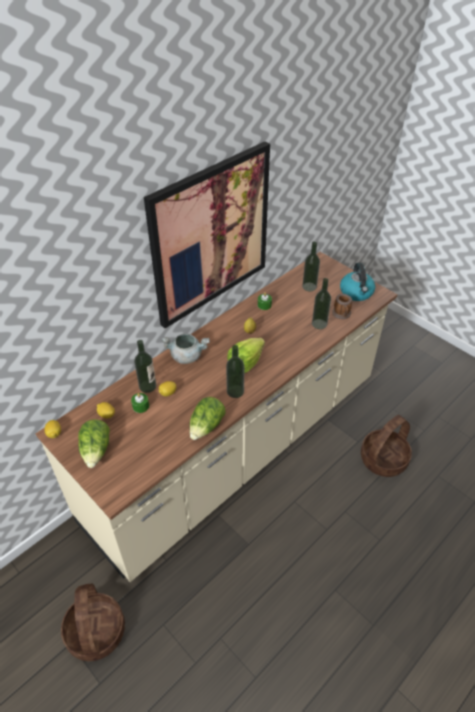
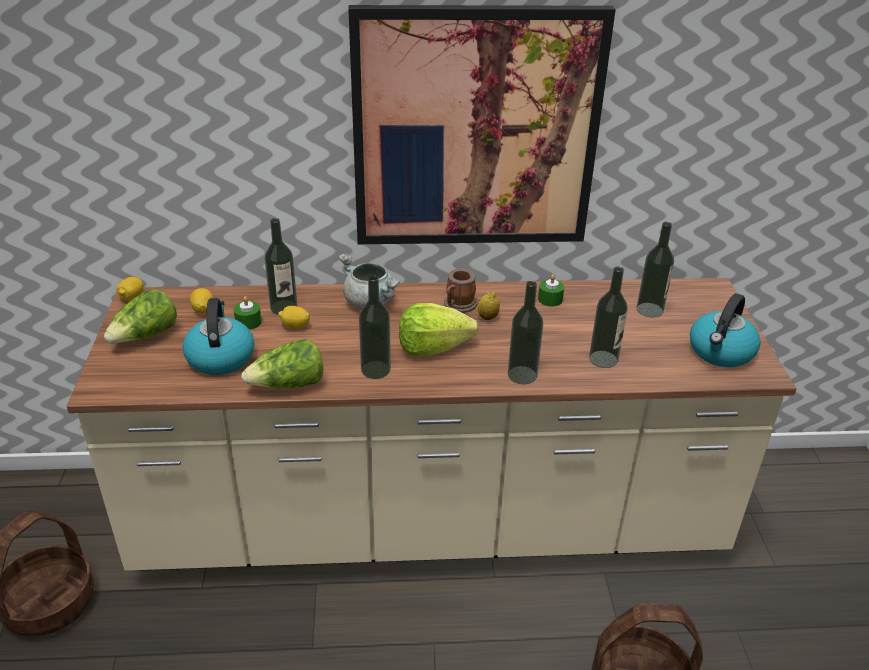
camera: 40 degrees right, 10 degrees down
mug [332,294,352,319] -> mug moved to [444,268,477,313]
none -> kettle [183,298,254,375]
none -> bottle [508,281,543,384]

